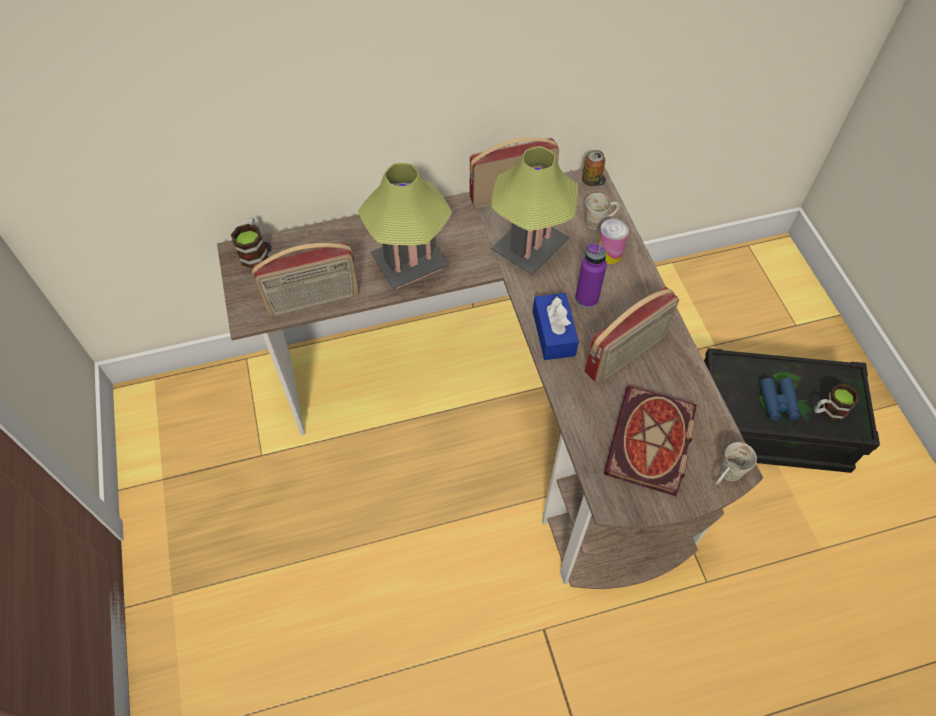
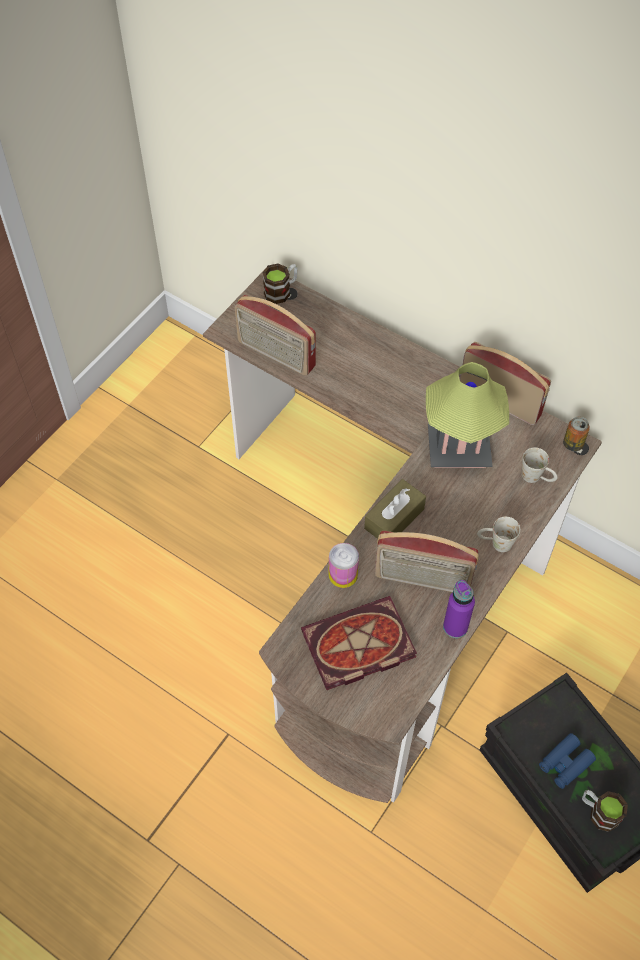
camera: 50 degrees right, 0 degrees up
table lamp [358,163,452,289] -> none
blue tissue box [533,293,579,360] -> brown tissue box [364,479,426,539]
purple bottle [575,243,607,308] -> purple bottle moved to [443,580,475,638]
can [597,218,629,264] -> can moved to [328,543,359,588]
white mug [716,442,757,485] -> white mug moved to [477,517,520,552]

